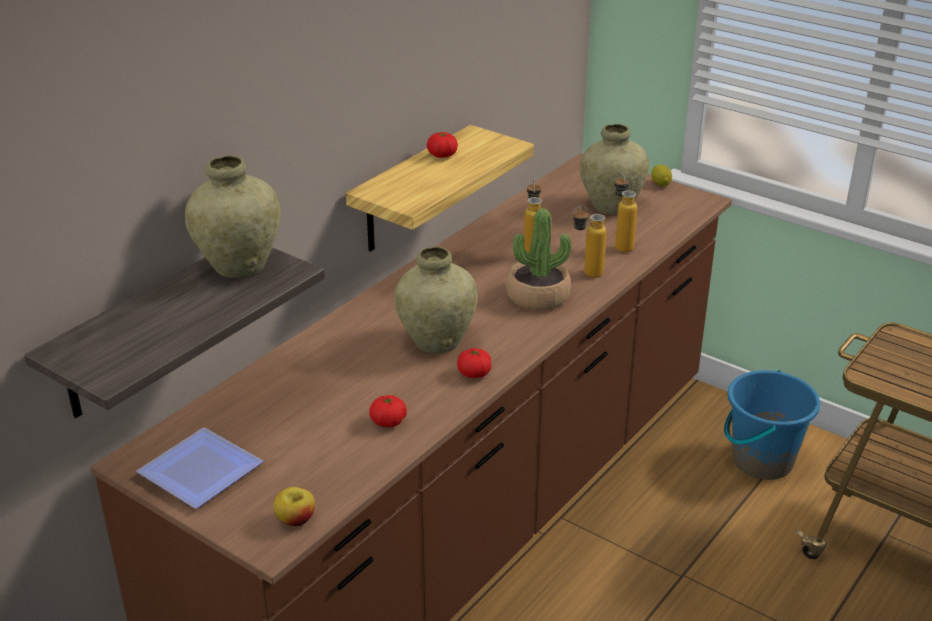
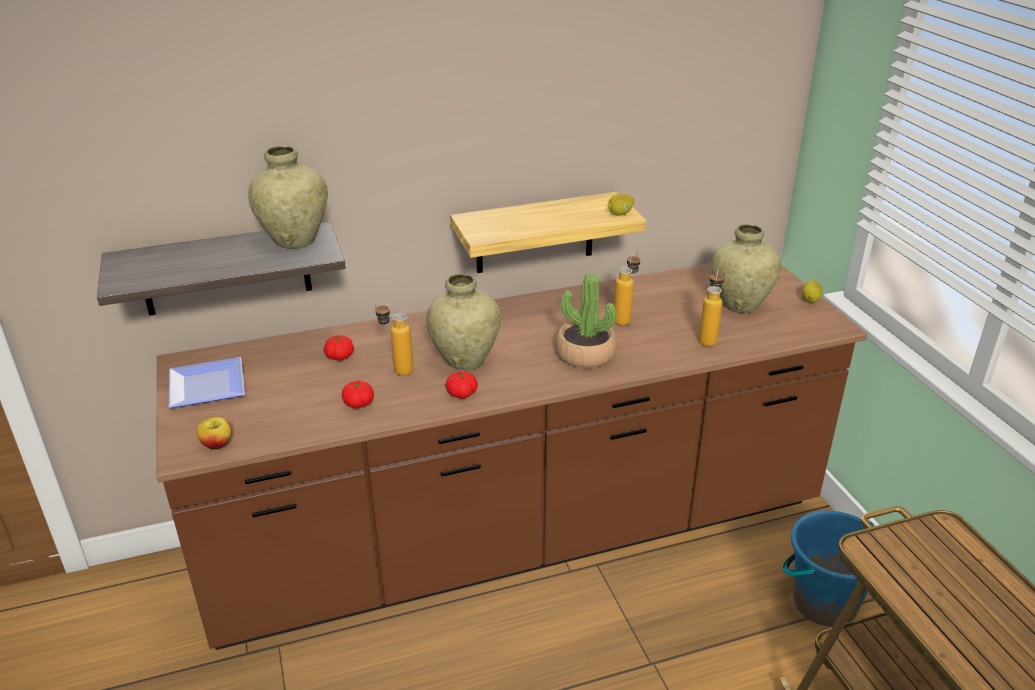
camera: 35 degrees right, 0 degrees up
tomato [427,132,458,158] -> tomato moved to [324,335,354,361]
bottle [572,206,606,278] -> bottle moved to [375,301,414,376]
none -> lemon [608,193,635,216]

